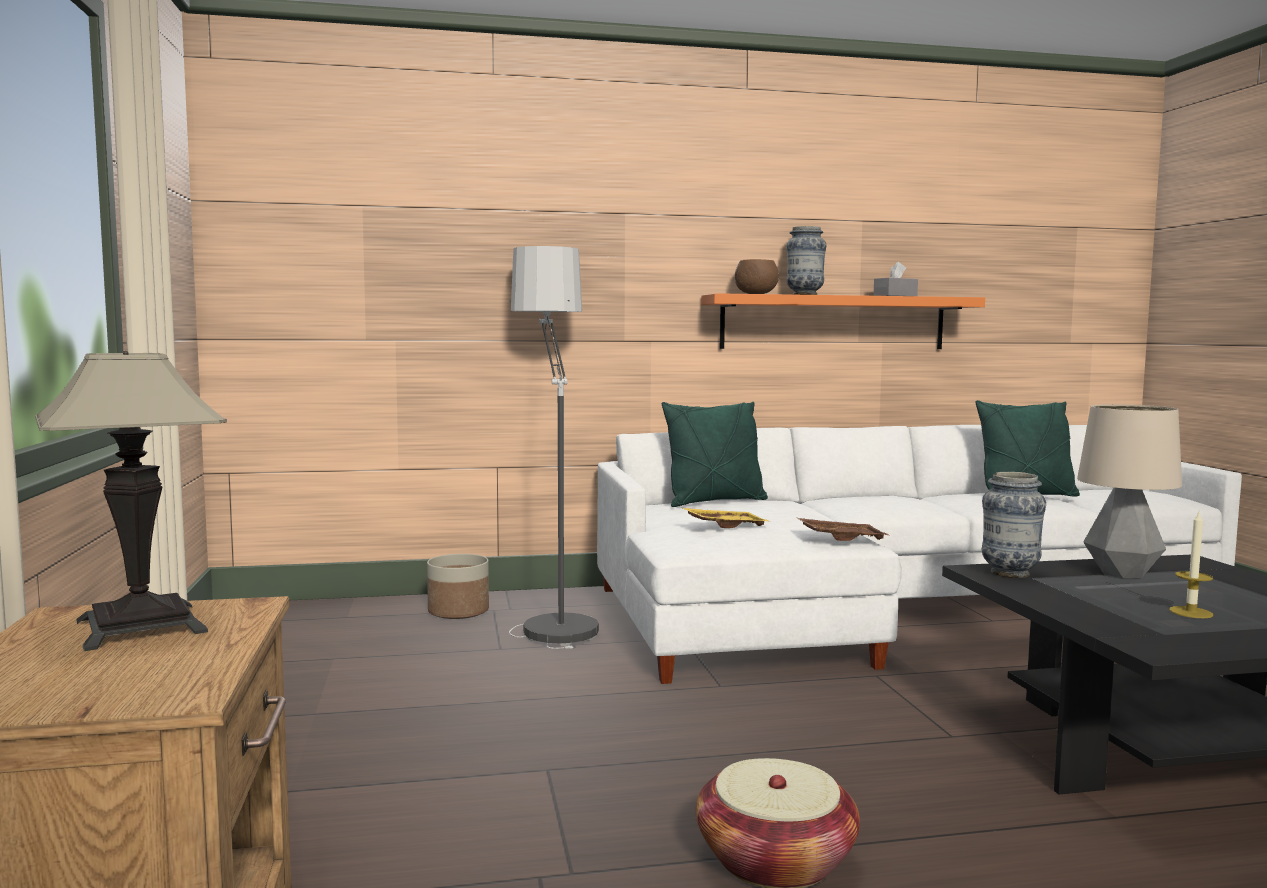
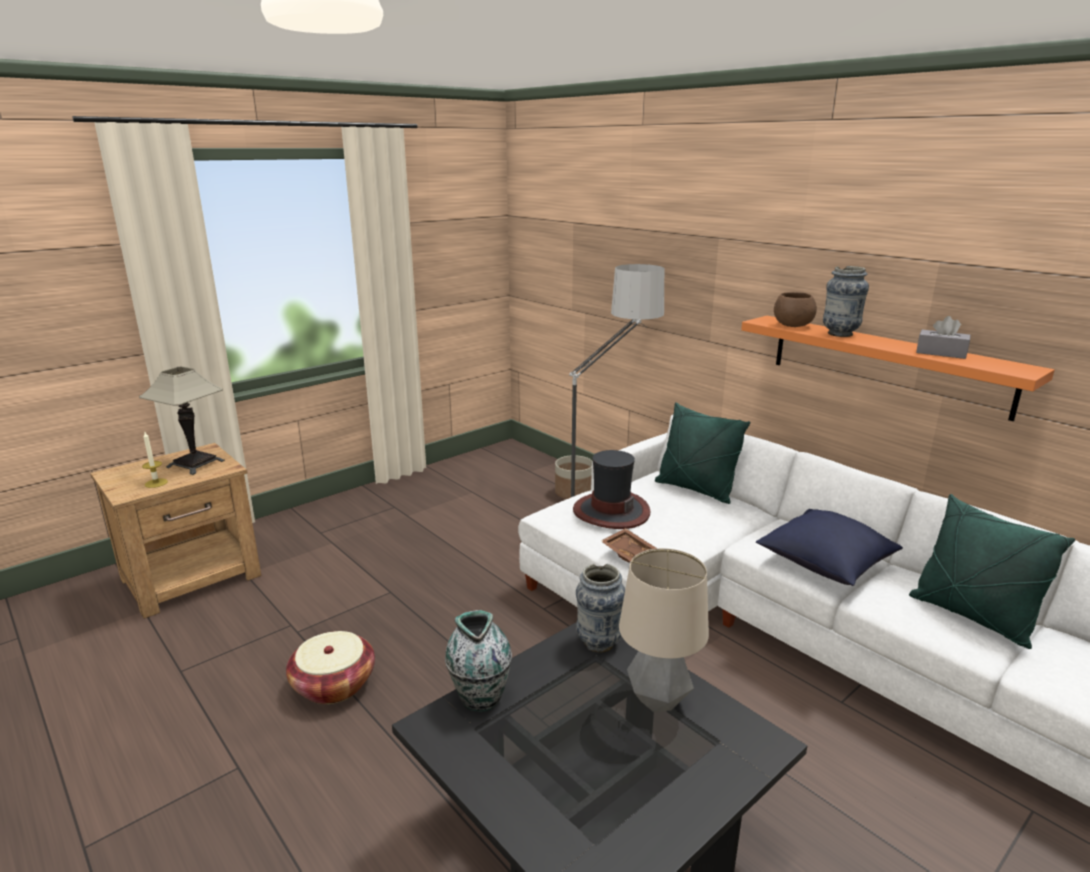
camera: 60 degrees right, 15 degrees up
yellow tray [683,508,771,528] -> hat [573,450,650,529]
candle [1169,510,1213,618] -> candle moved to [142,432,168,488]
none -> vase [445,610,512,711]
none -> blue pillow [756,509,903,586]

